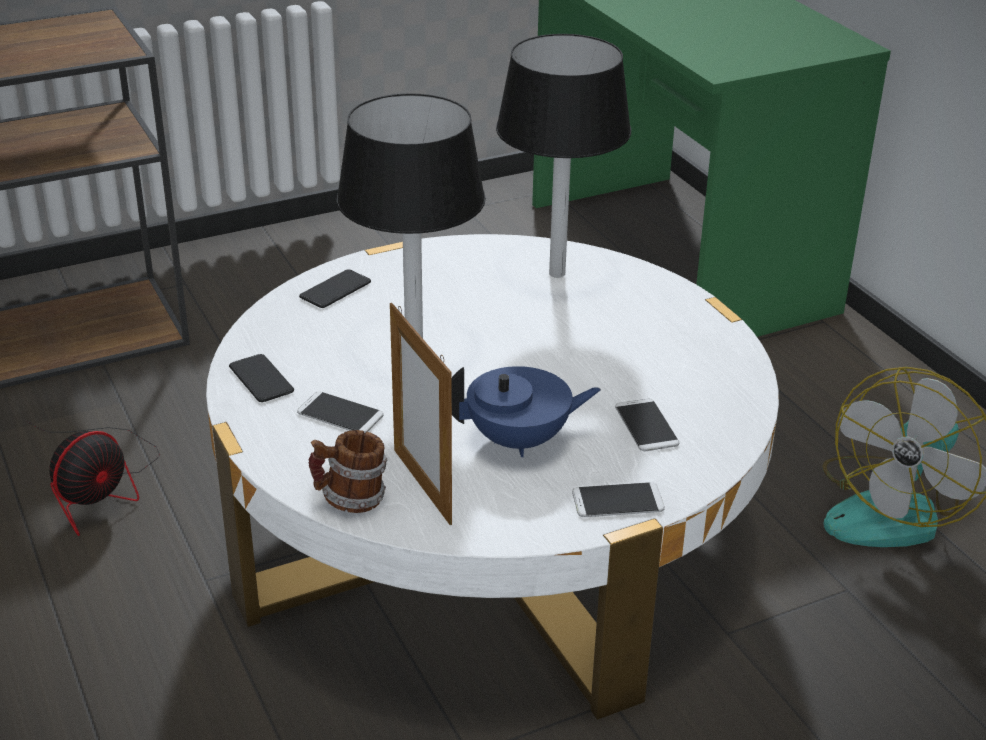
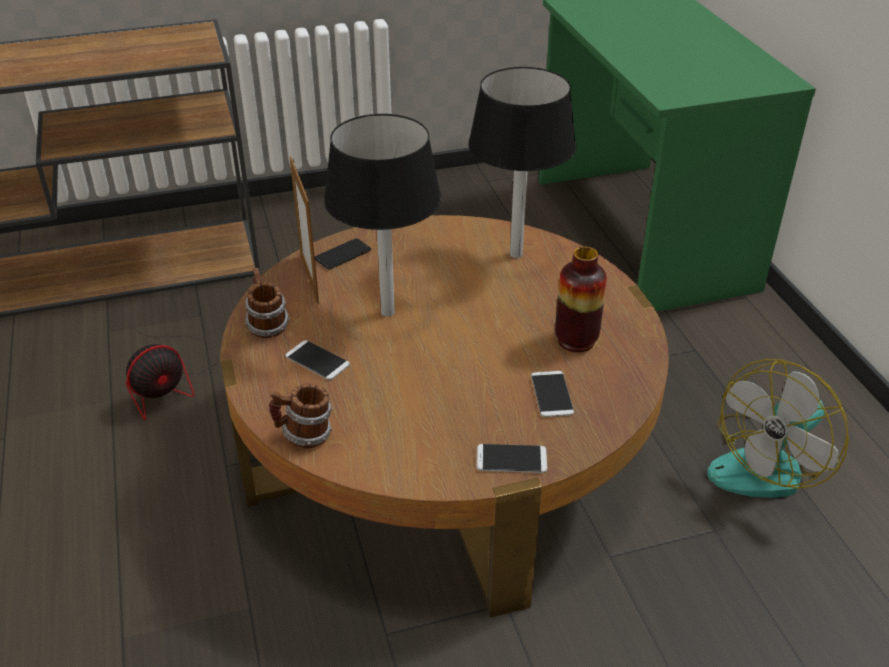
camera: 10 degrees right, 5 degrees up
white coffee table [206,234,779,720] -> brown coffee table [220,215,669,618]
phone [229,354,294,402] -> mug [245,268,290,338]
picture frame [390,303,452,525] -> picture frame moved to [290,156,319,304]
blue teapot [452,366,601,457] -> none
none -> vase [555,246,607,352]

